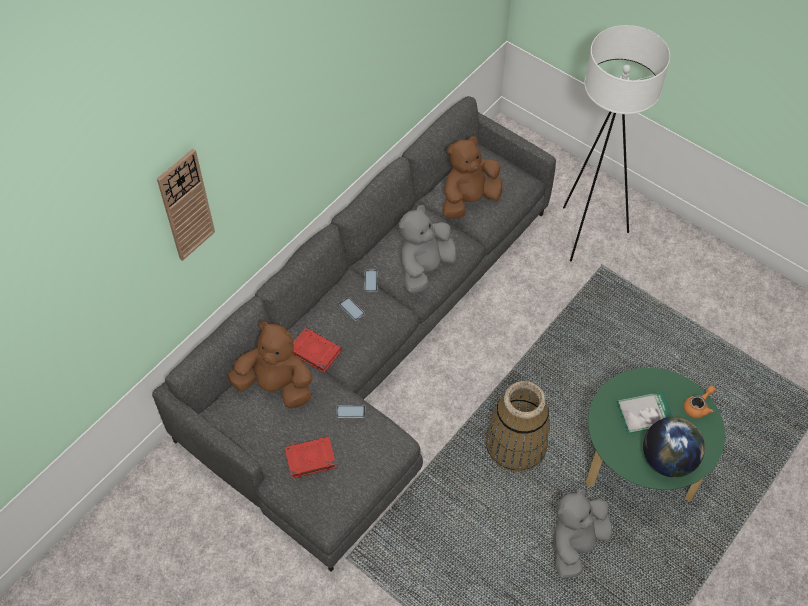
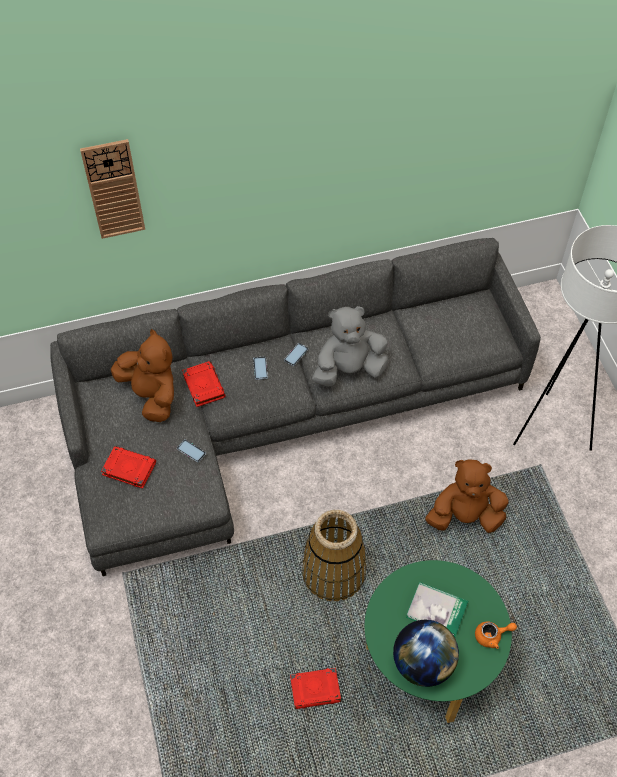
camera: 35 degrees right, 0 degrees up
brown plush toy [443,136,502,219] -> brown plush toy moved to [425,460,509,533]
grey plush toy [553,489,612,579] -> red book [290,668,341,709]

